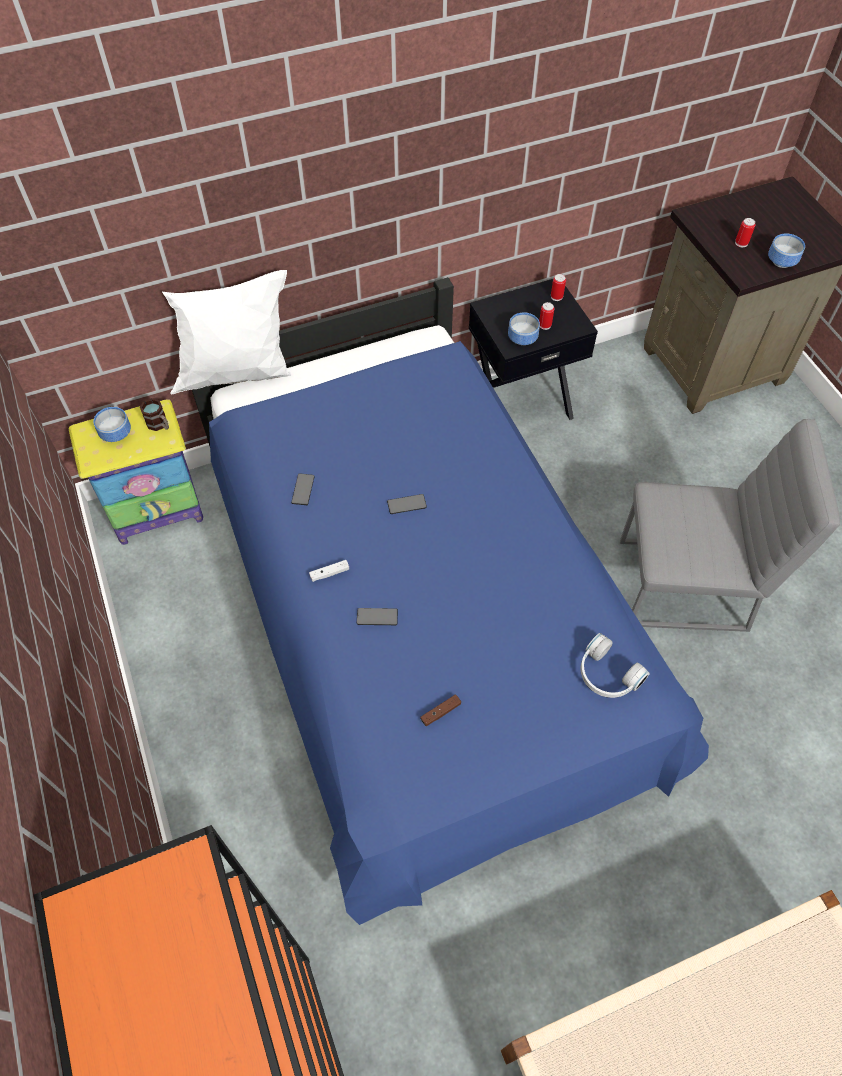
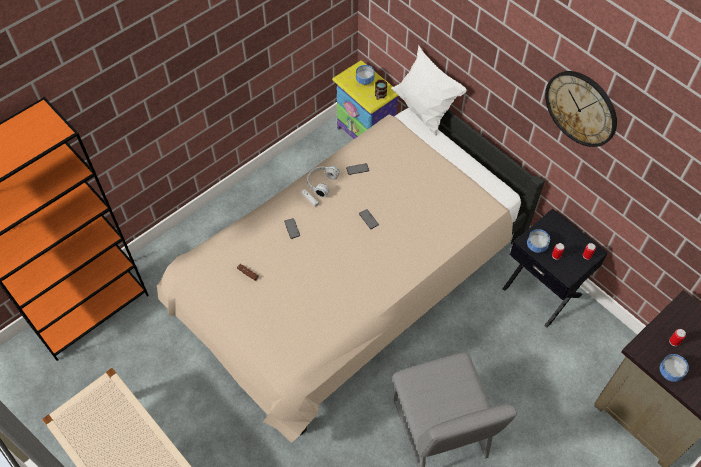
camera: 70 degrees right, 0 degrees up
blue bed [192,277,709,925] -> beige bed [157,104,545,443]
white headphones [581,633,650,698] -> white headphones moved to [307,166,340,197]
none -> wall clock [545,71,617,147]

